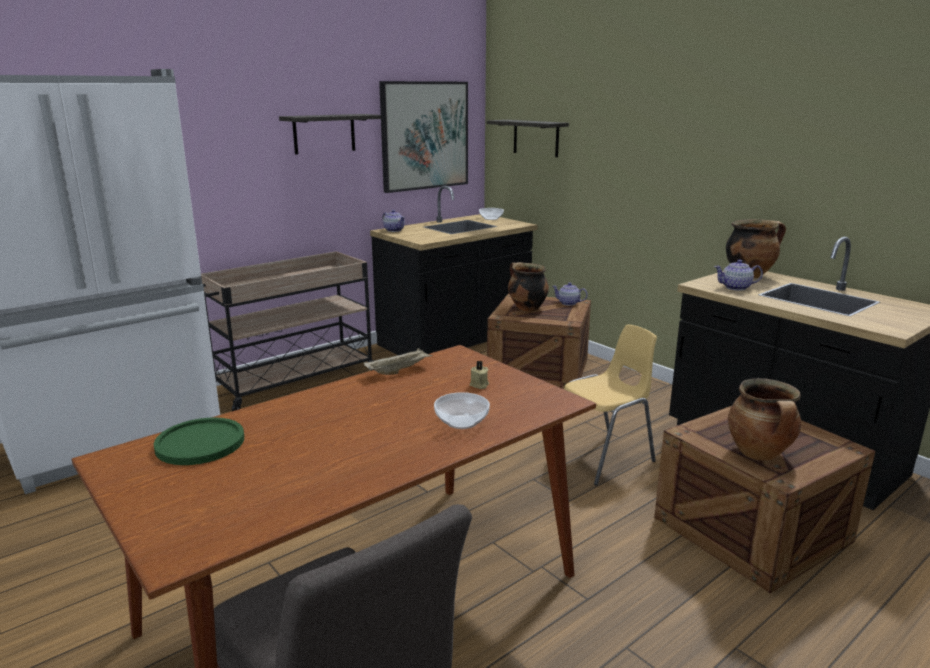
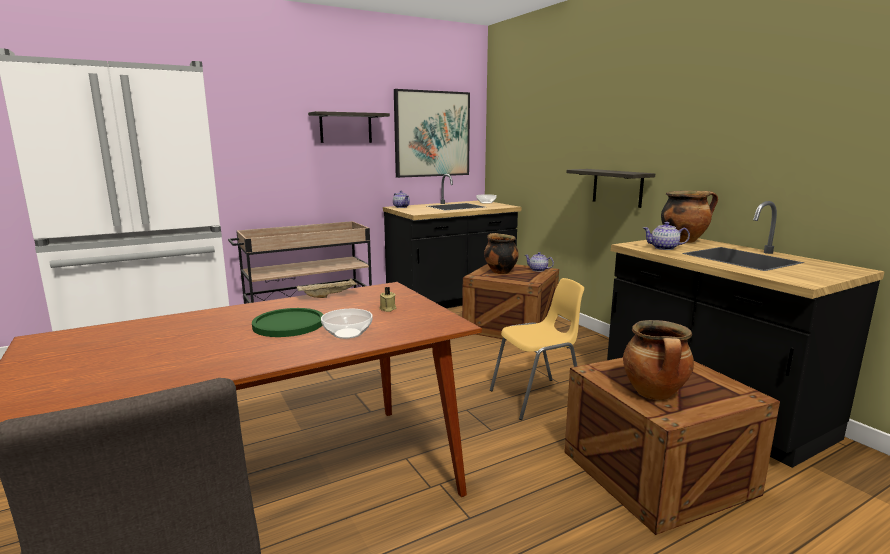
camera: 10 degrees right, 5 degrees down
green plate [154,417,244,465] -> green plate moved to [252,308,323,337]
shelf [487,120,569,157] -> shelf moved to [567,169,655,208]

